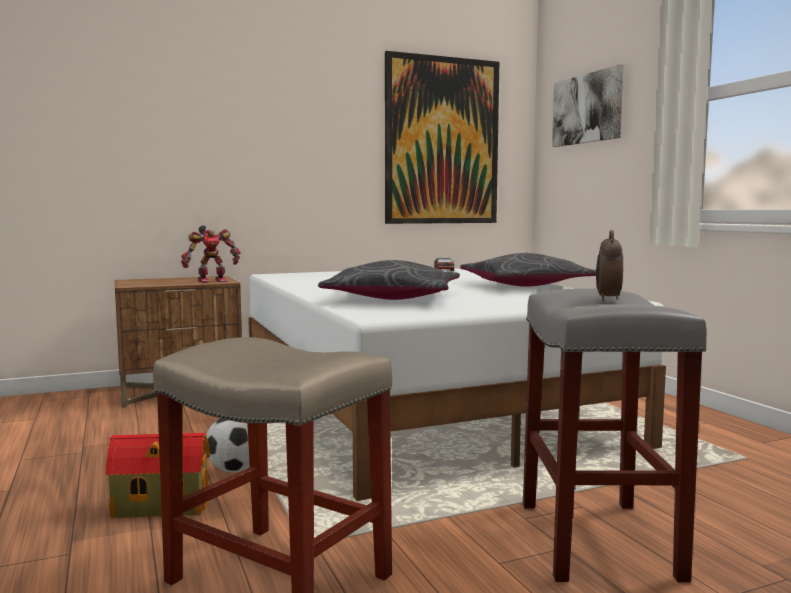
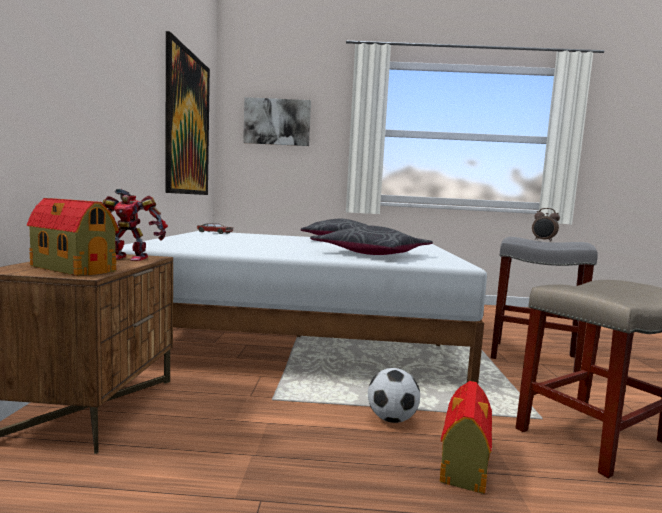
camera: 65 degrees left, 0 degrees up
toy robot [181,225,241,283] -> toy robot turned 90 degrees clockwise [102,189,168,261]
none -> toy house [27,198,119,276]

